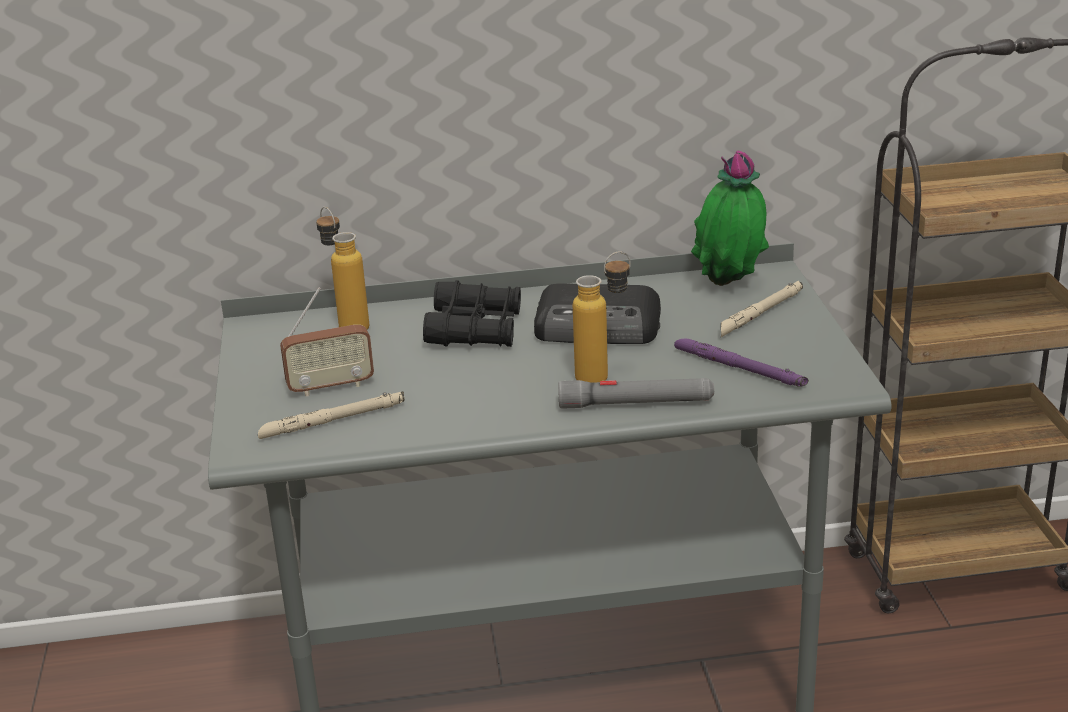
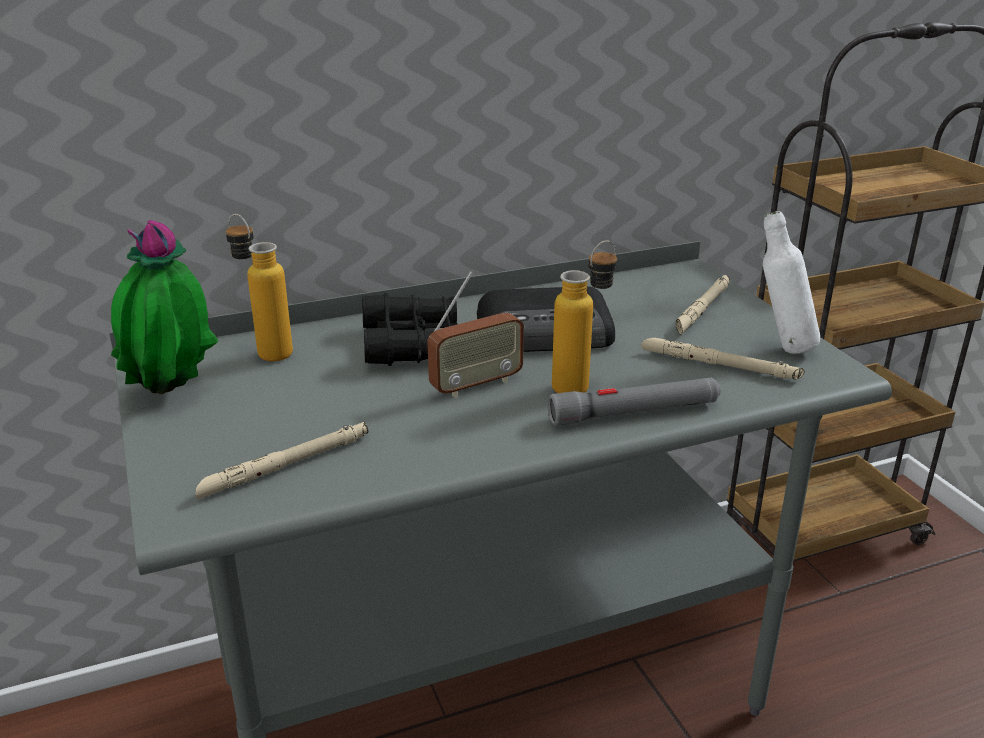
camera: 15 degrees left, 0 degrees up
radio [280,287,374,396] -> radio moved to [427,271,524,398]
purple flashlight [674,339,809,387] -> beige flashlight [641,338,805,379]
potted plant [691,150,769,286] -> potted plant moved to [111,220,218,394]
none -> white bottle [763,211,820,354]

